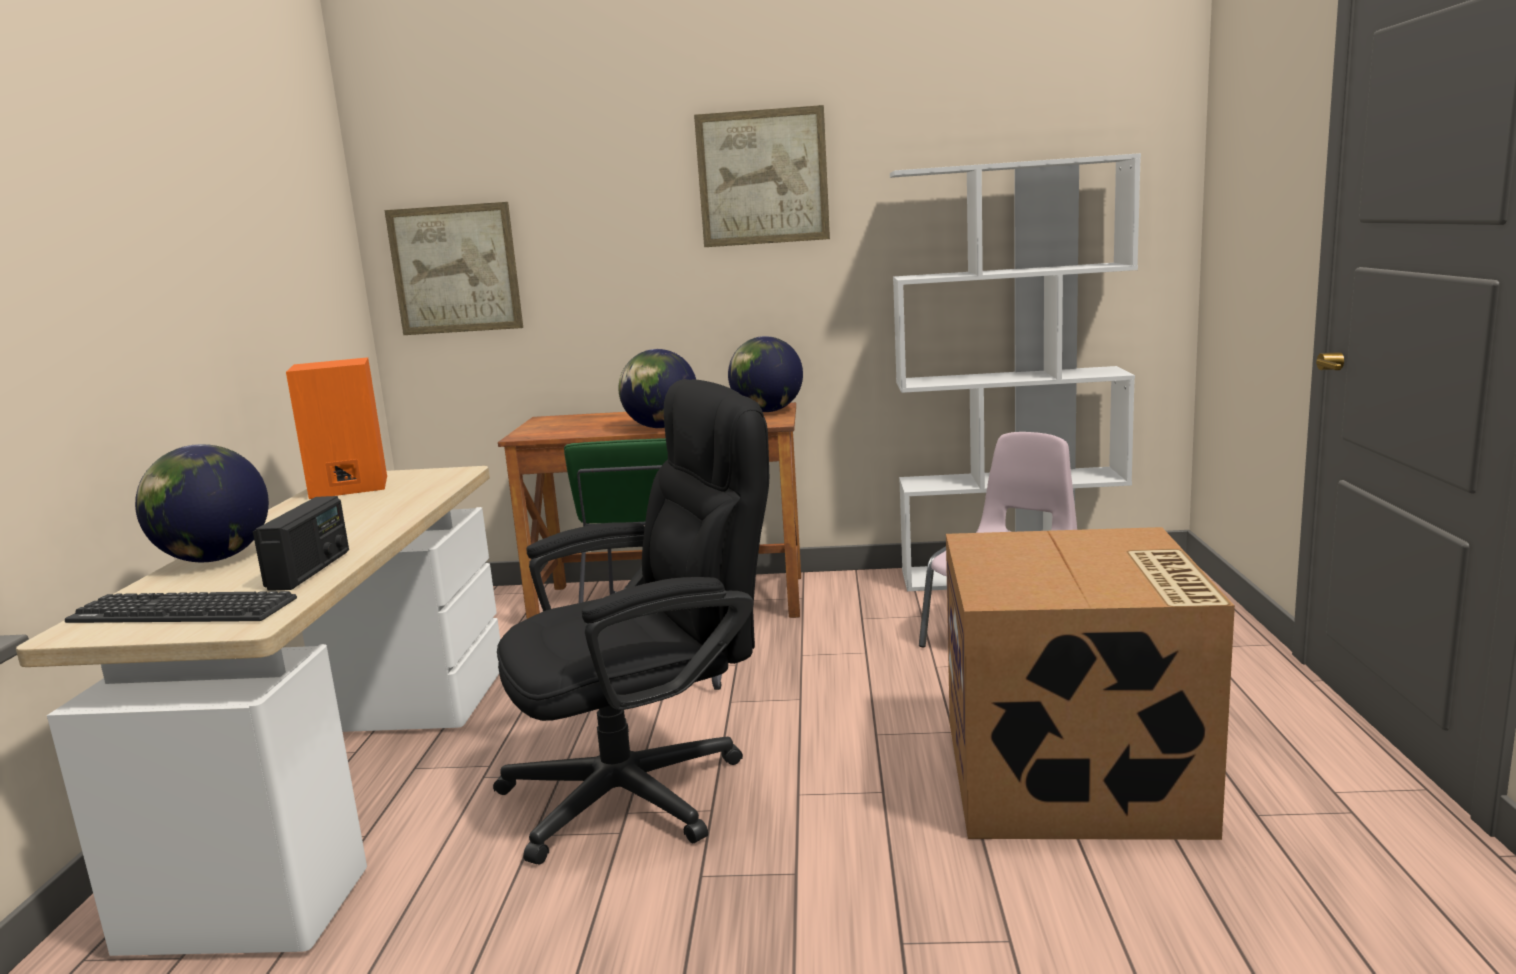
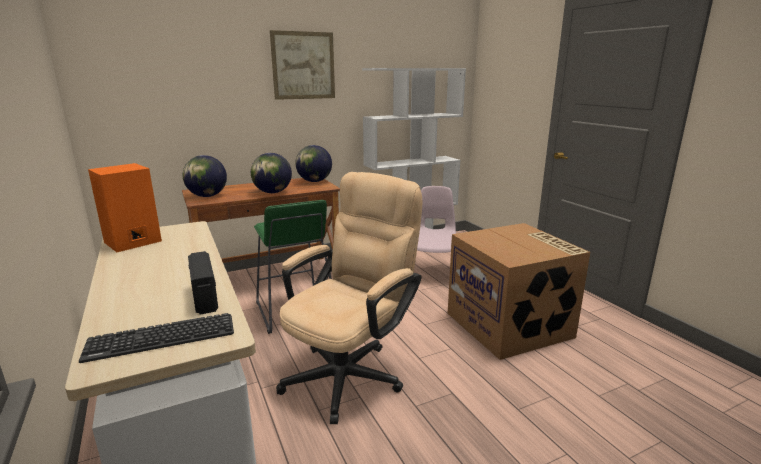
camera: 30 degrees left, 5 degrees up
globe [135,444,269,562] -> globe moved to [183,155,227,197]
picture [384,202,523,335] -> none
black office chair [493,379,769,864] -> beige office chair [276,172,422,424]

